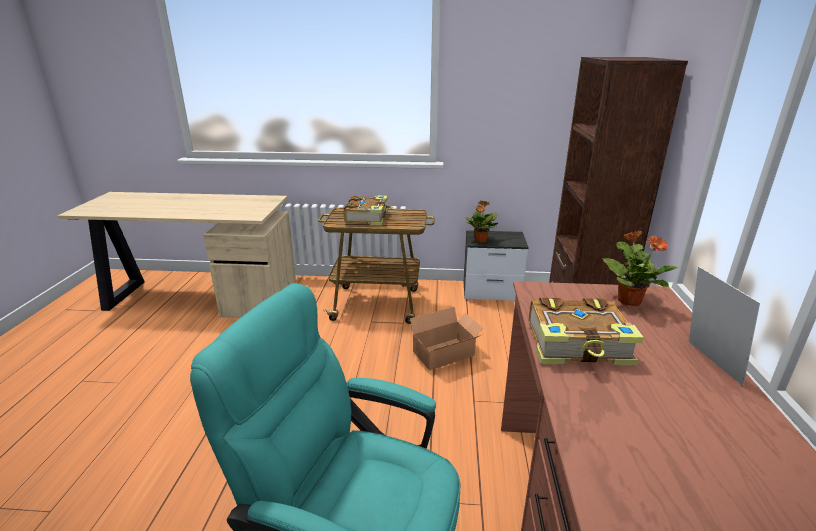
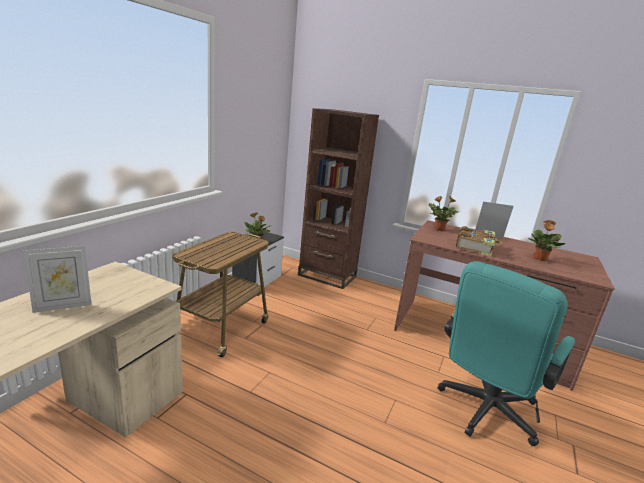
camera: 70 degrees left, 5 degrees down
book [344,196,393,225] -> none
cardboard box [410,307,483,370] -> none
none -> picture frame [24,246,92,313]
none -> potted plant [528,220,565,261]

